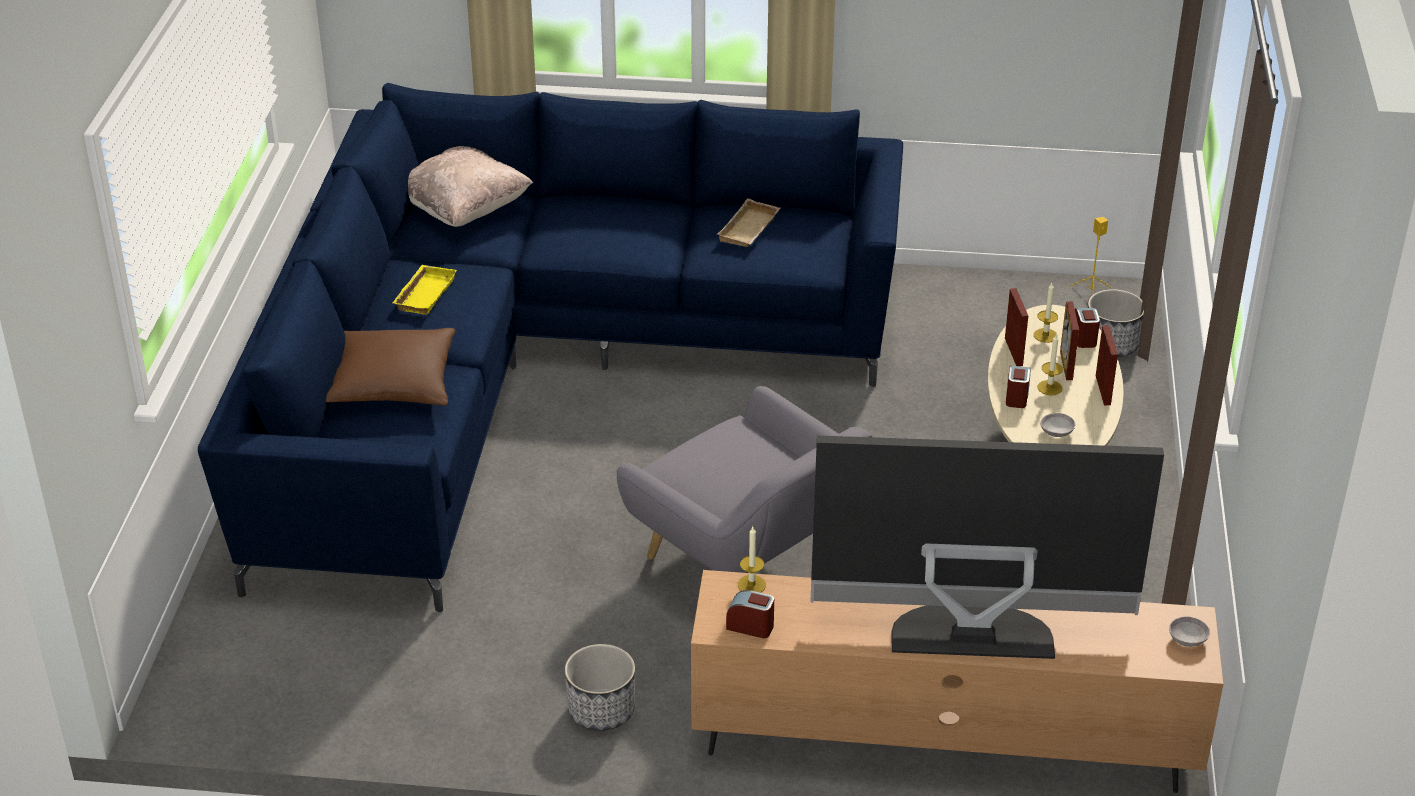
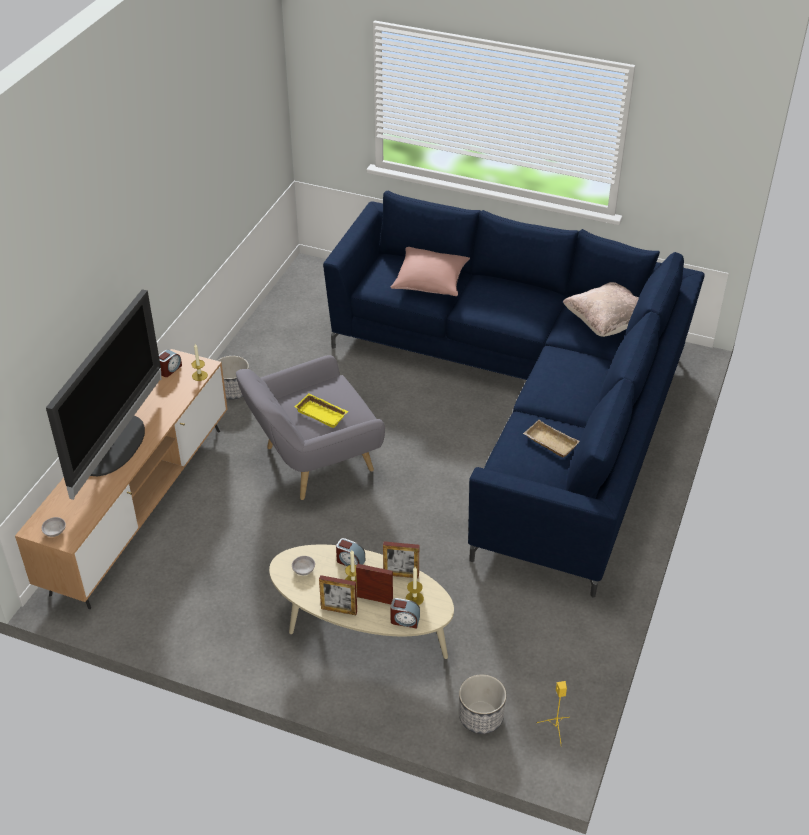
camera: 105 degrees right, 5 degrees up
brown pillow [326,328,455,406] -> pink pillow [390,247,470,296]
yellow tray [392,265,457,315] -> yellow tray moved to [294,394,348,428]

